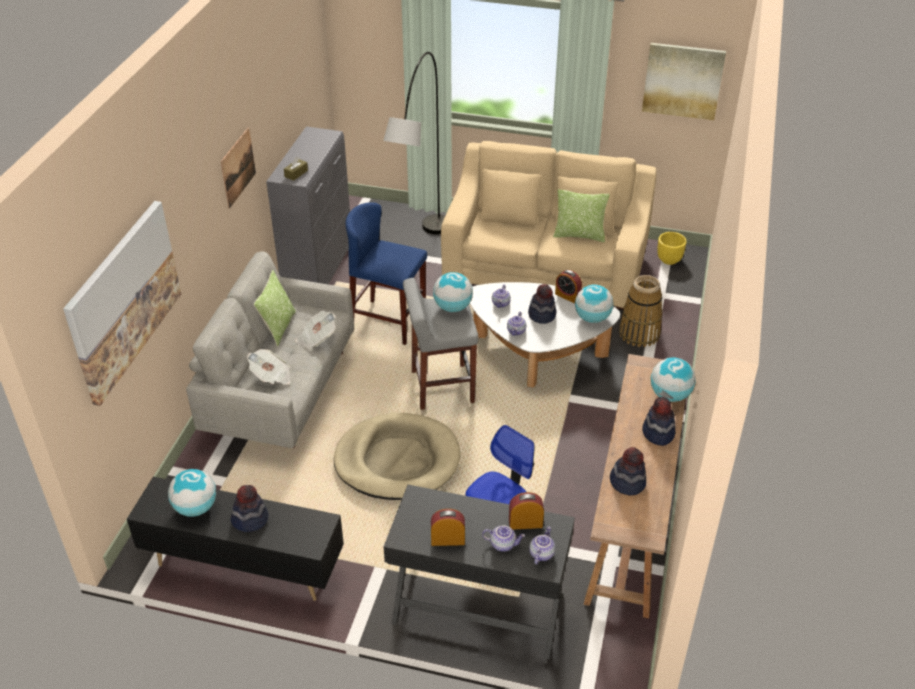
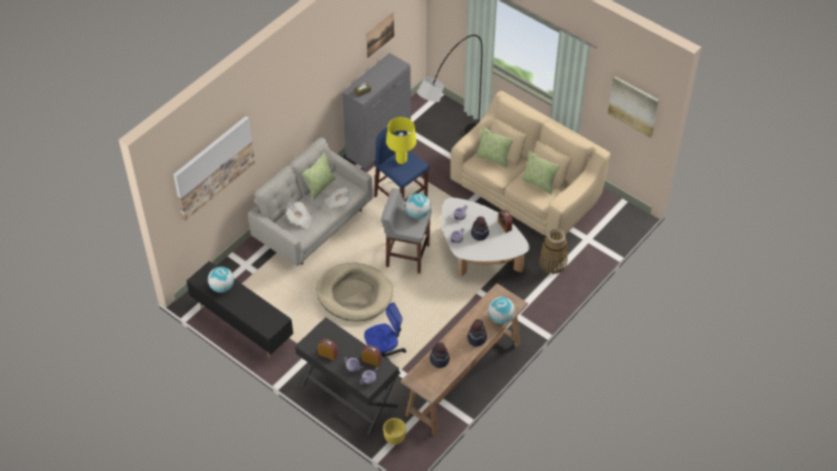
camera: 25 degrees right, 10 degrees up
picture [221,127,256,209] -> picture moved to [366,12,394,58]
hat [230,485,268,532] -> none
globe [575,284,614,323] -> none
yellow planter [657,232,687,265] -> yellow planter moved to [383,418,406,445]
none -> yellow table lamp [386,117,416,164]
none -> pillow [476,127,513,169]

